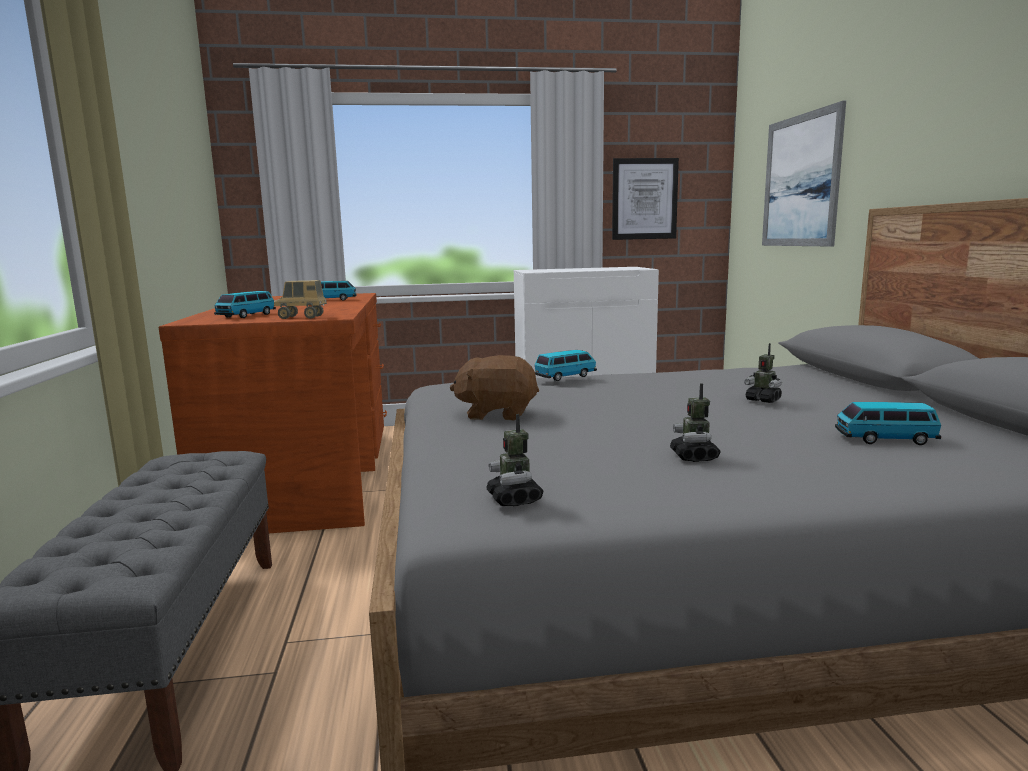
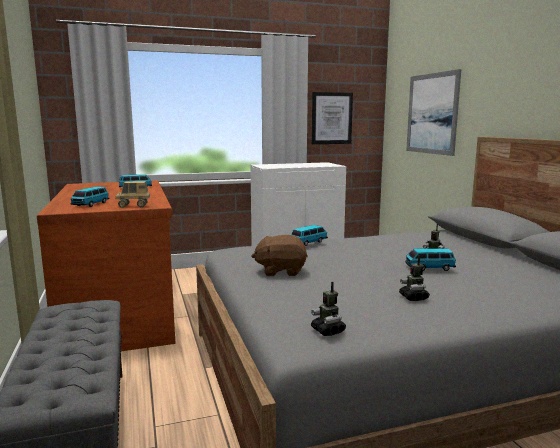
camera: 10 degrees left, 0 degrees up
toy car [835,402,941,445] -> toy car moved to [405,248,456,271]

